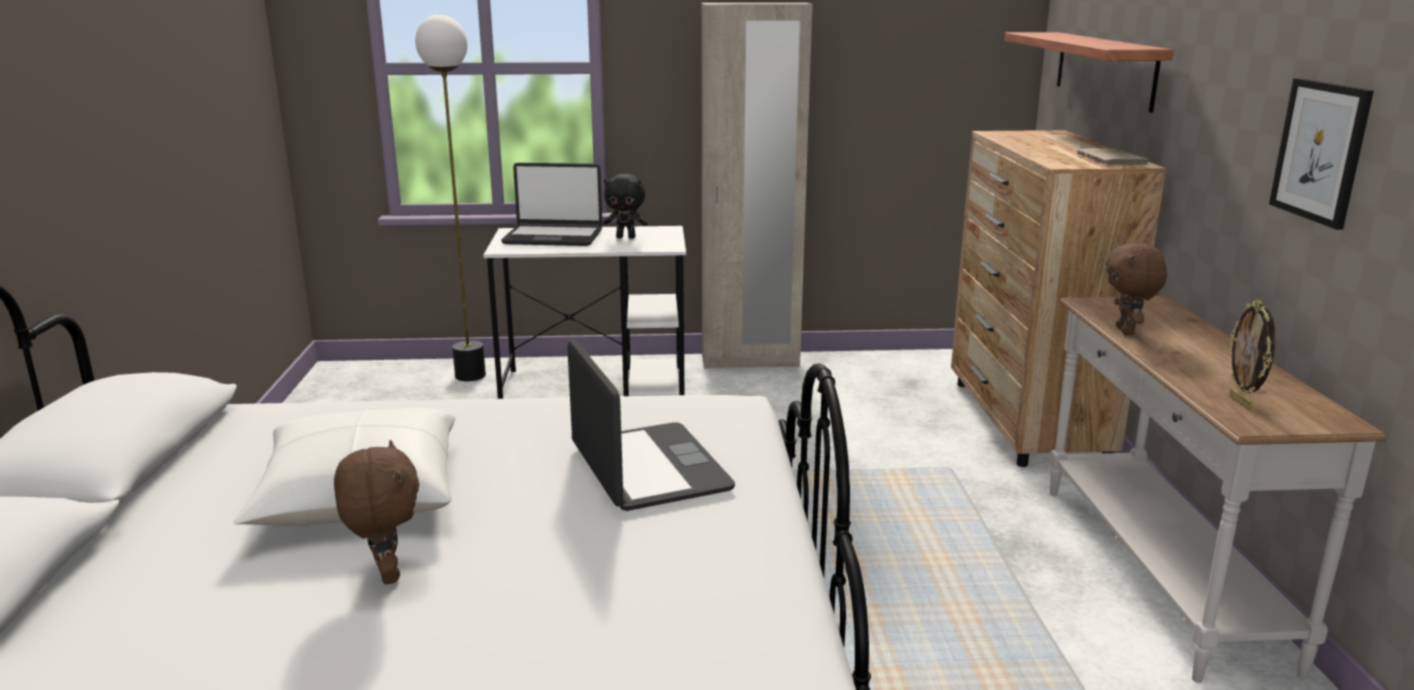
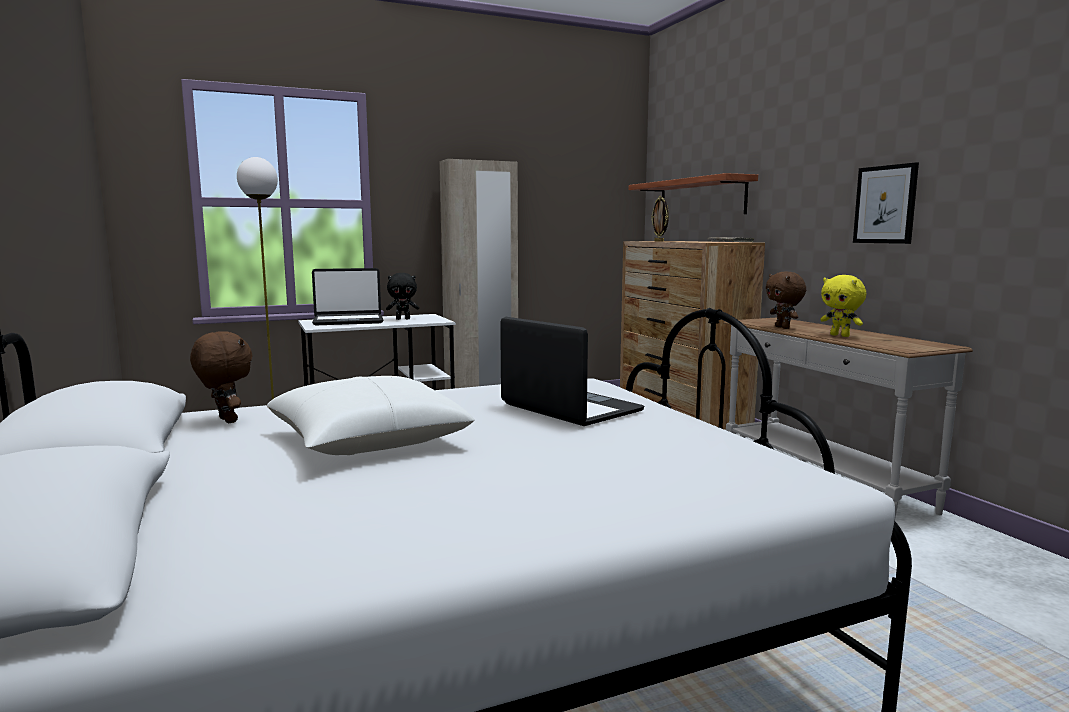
camera: 20 degrees left, 10 degrees down
brown plush toy [334,440,419,585] -> brown plush toy moved to [190,331,253,423]
picture frame [1229,300,1275,410] -> picture frame moved to [651,196,669,242]
none -> yellow plush toy [821,275,866,337]

